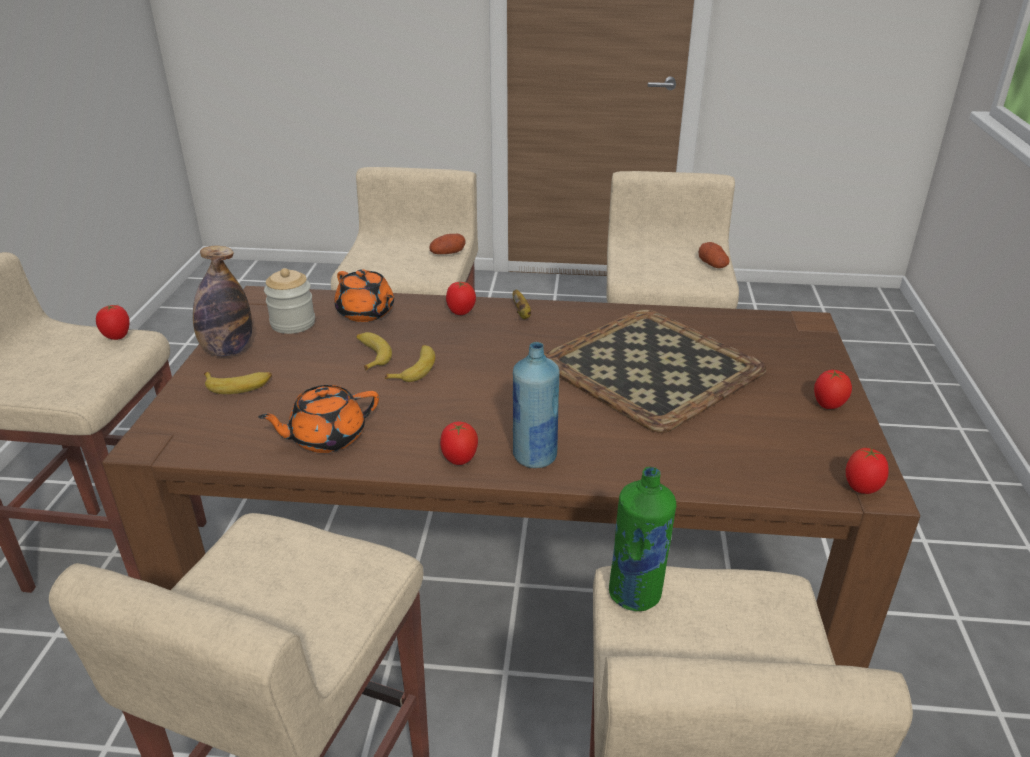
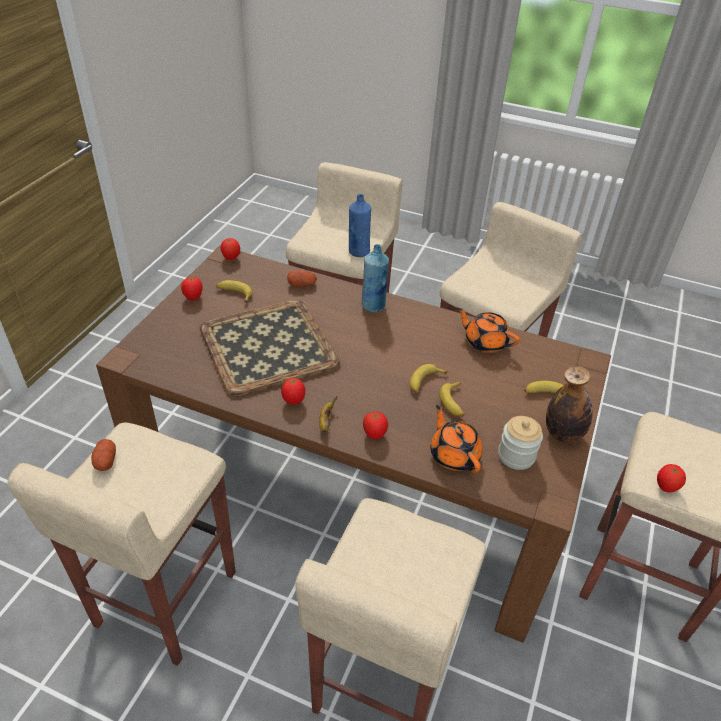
camera: 165 degrees left, 10 degrees up
orange teapot [258,385,379,453] -> orange teapot turned 135 degrees counterclockwise [457,308,520,353]
potato [430,234,466,254] -> potato moved to [287,270,317,287]
tomato [440,422,478,465] -> tomato moved to [281,377,305,405]
green bottle [609,467,676,611] -> blue bottle [349,194,371,257]
none -> banana [216,280,252,303]

